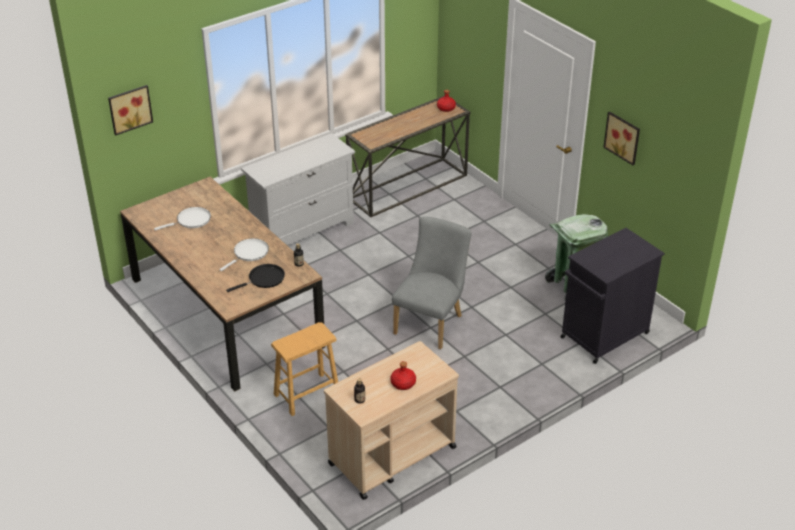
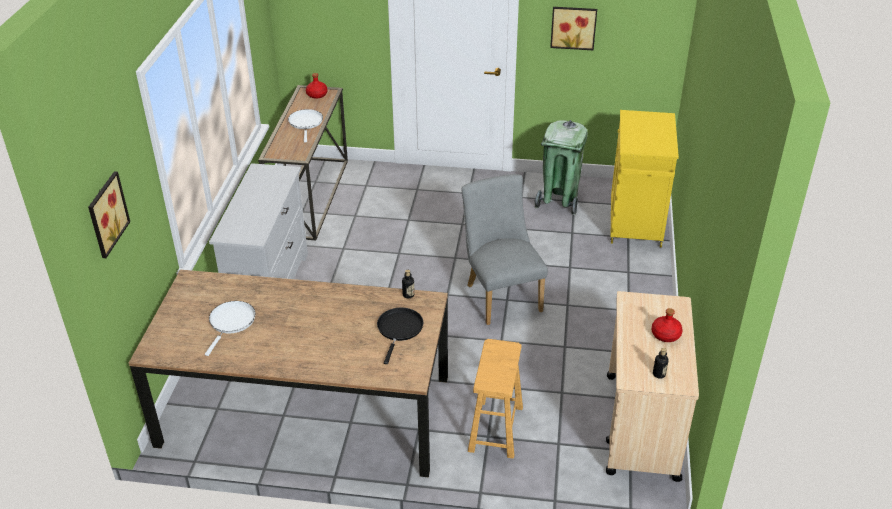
camera: 45 degrees left, 0 degrees up
white frying pan [219,238,269,271] -> white frying pan moved to [288,109,323,143]
black cabinet [561,228,665,364] -> yellow cabinet [610,110,679,248]

